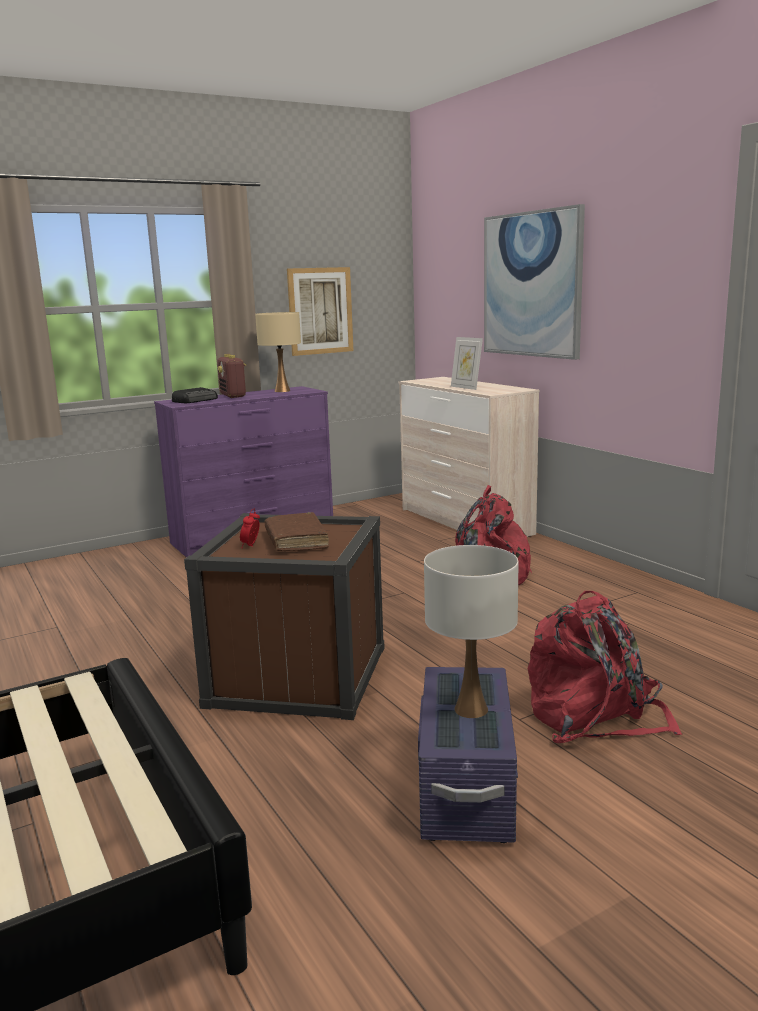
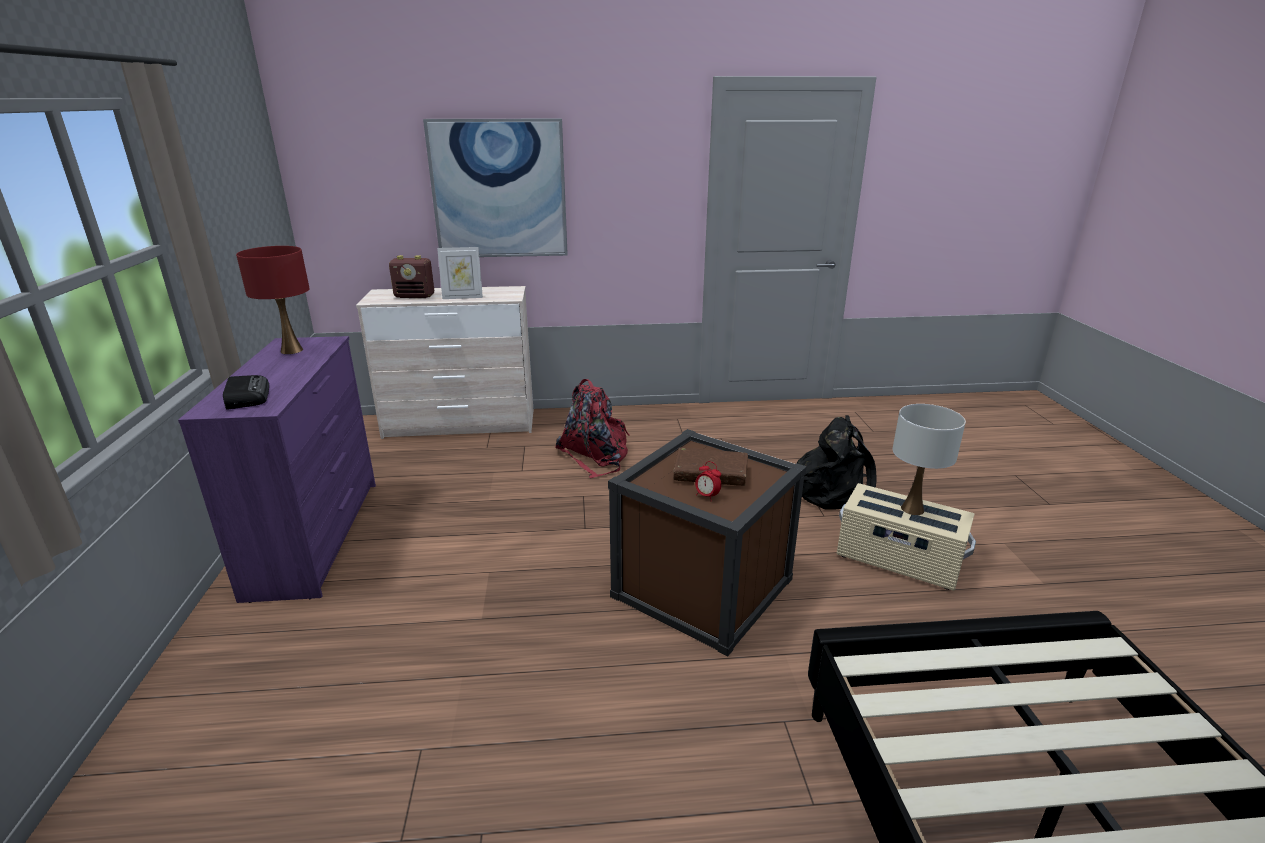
camera: 65 degrees left, 10 degrees up
radio [217,354,246,398] -> radio moved to [389,255,434,298]
beige table lamp [255,312,301,392] -> red table lamp [236,246,310,354]
picture [287,267,353,356] -> none
purple storage box [418,667,518,843] -> beige storage box [837,483,976,591]
red backpack [527,591,682,743] -> black backpack [797,415,876,510]

